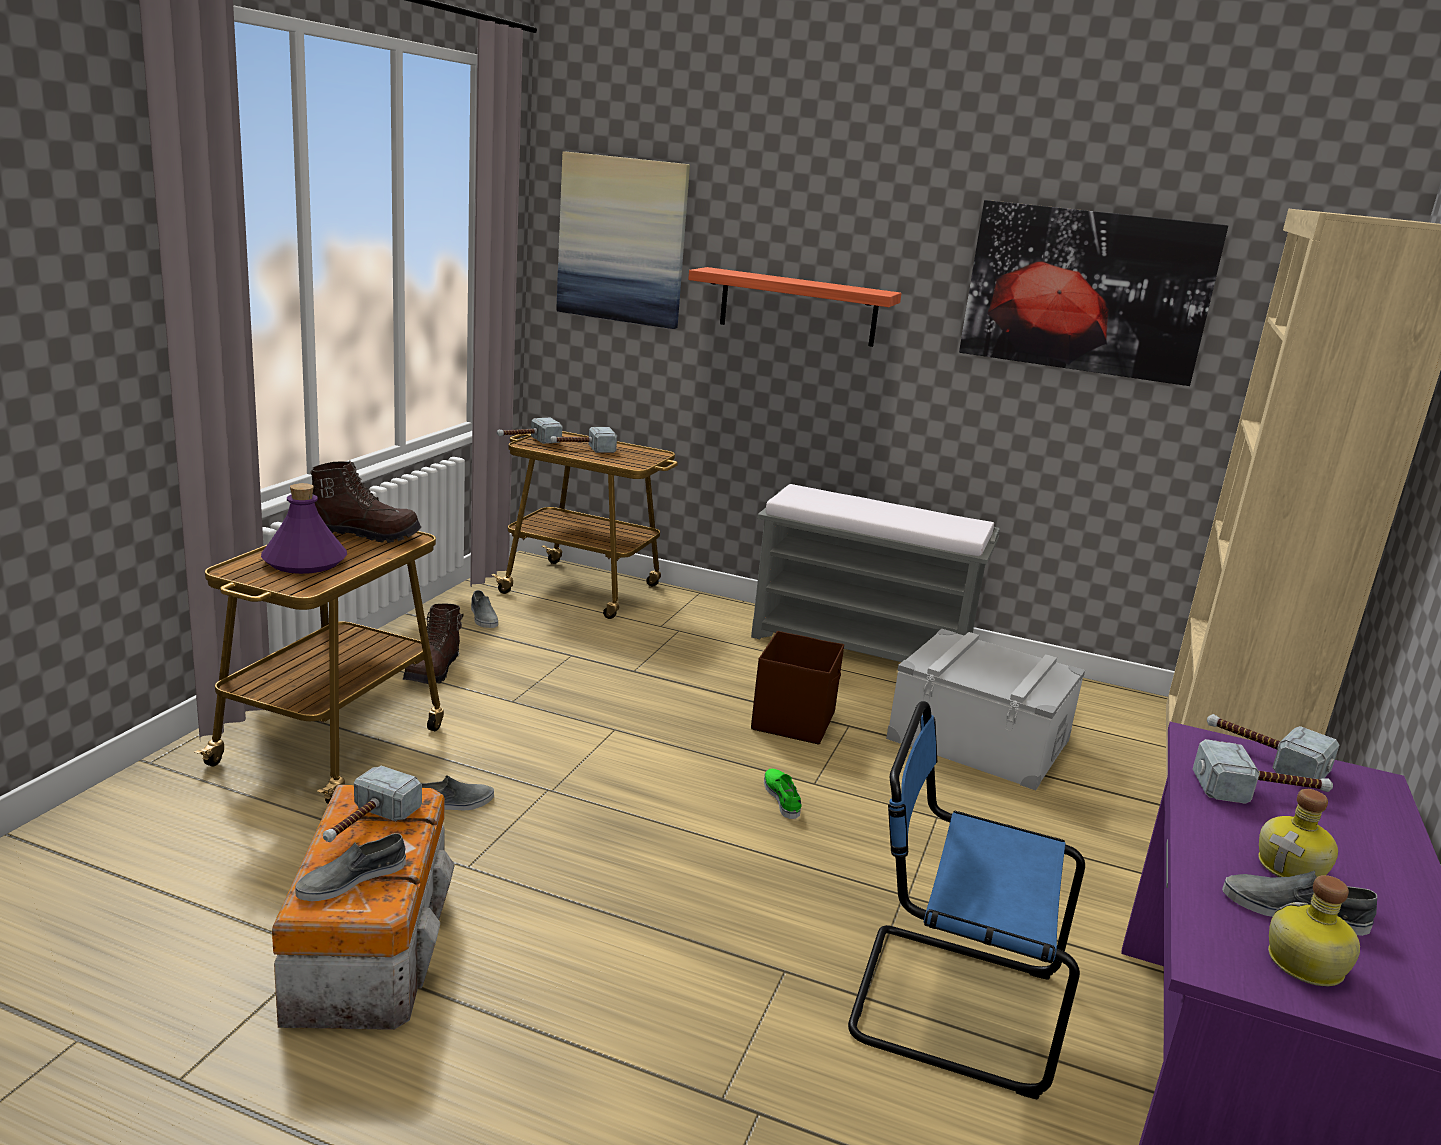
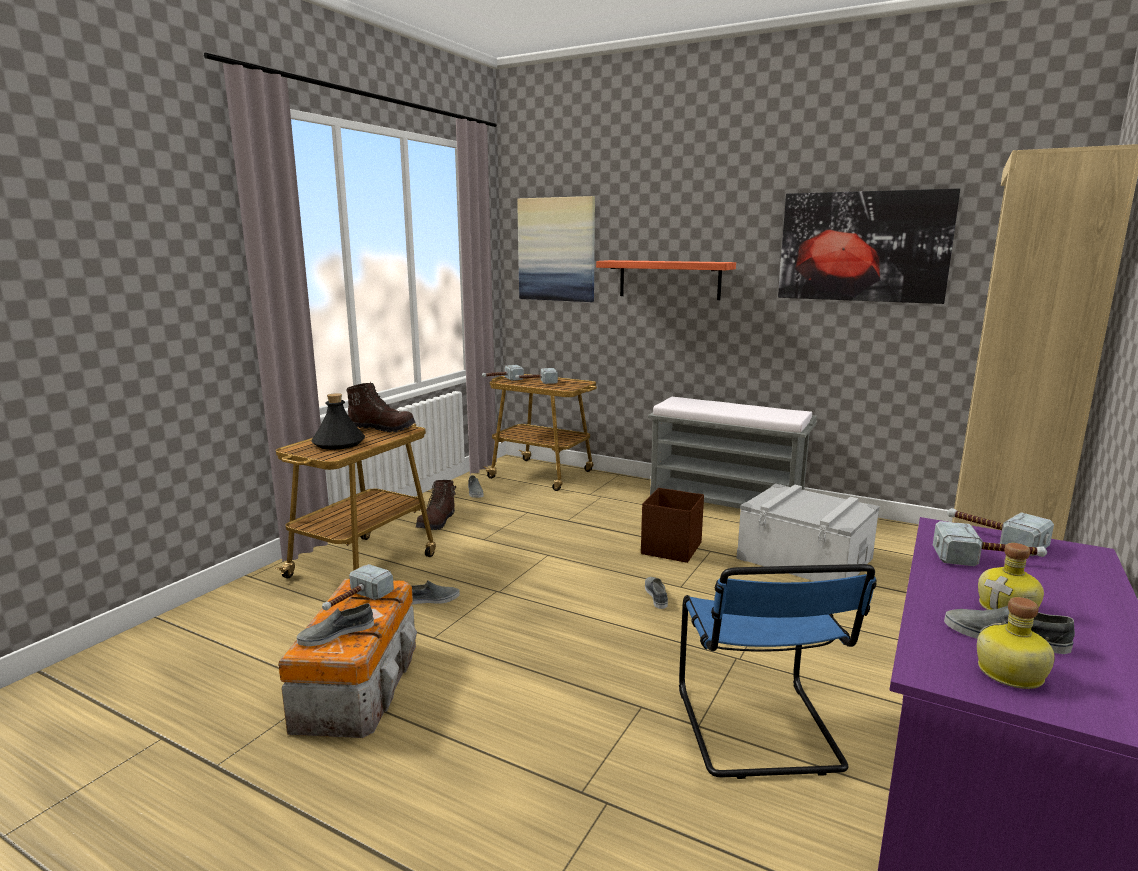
camera: 10 degrees right, 5 degrees down
purple bottle [261,483,347,574] -> black bottle [311,393,365,450]
green shoe [764,769,802,819] -> grey shoe [645,577,668,609]
blue chair [848,701,1085,1100] -> blue chair turned 120 degrees counterclockwise [679,564,877,779]

